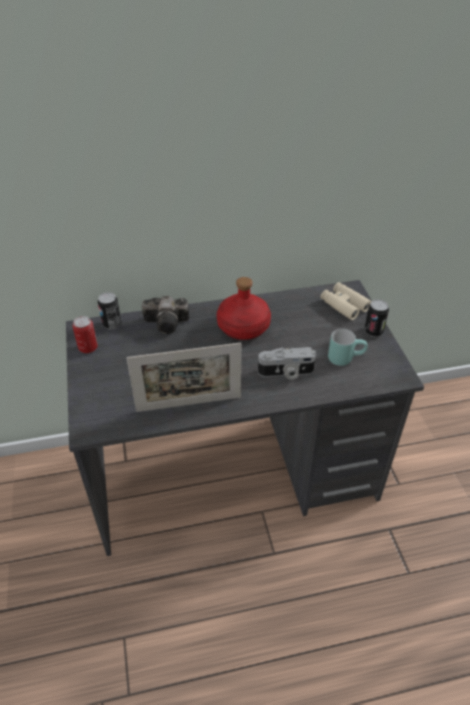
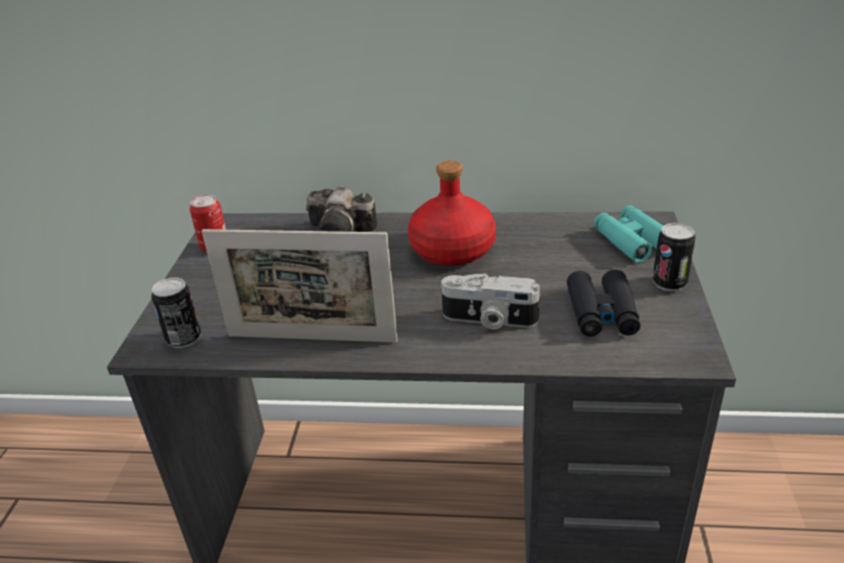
camera: 20 degrees right, 10 degrees down
can [98,292,121,330] -> can moved to [152,277,201,348]
beige binoculars [321,282,372,320] -> turquoise binoculars [594,205,663,263]
turquoise mug [328,329,368,366] -> black binoculars [567,270,641,336]

